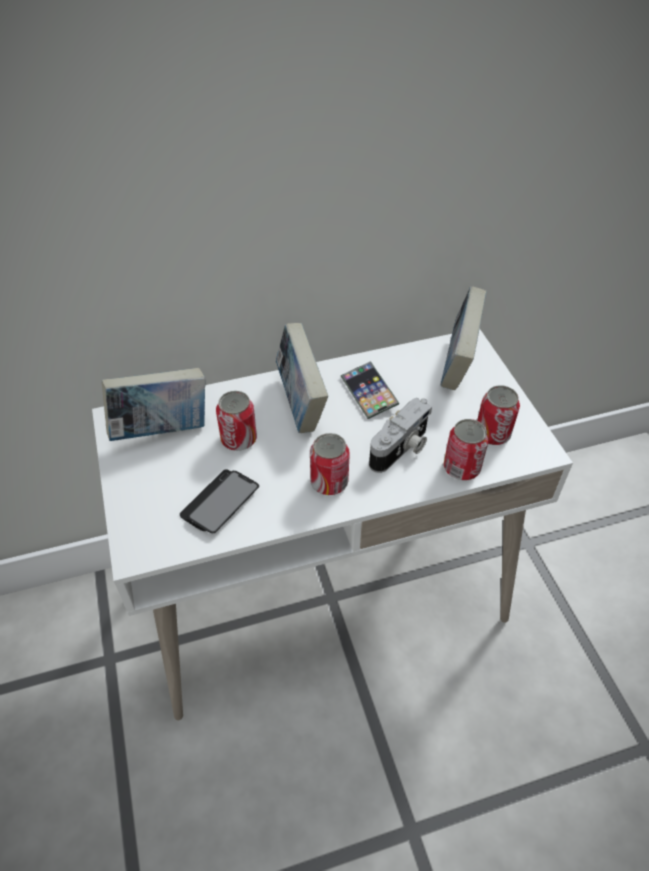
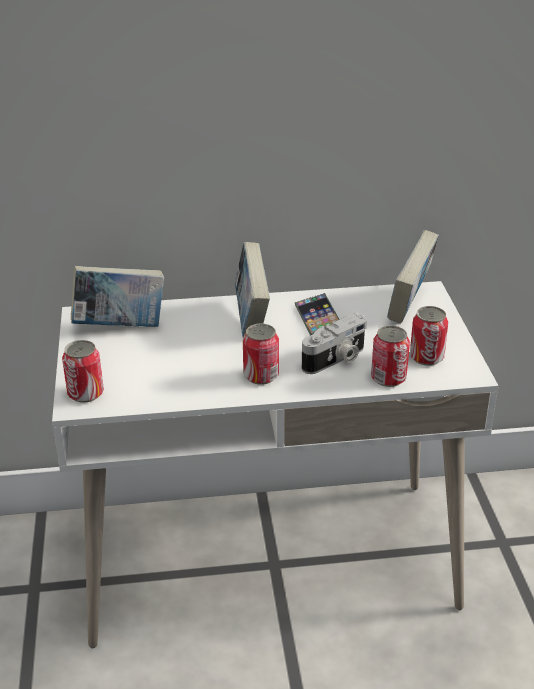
camera: 10 degrees right, 15 degrees down
phone [180,469,259,533] -> none
can [216,391,257,451] -> can moved to [62,340,104,403]

